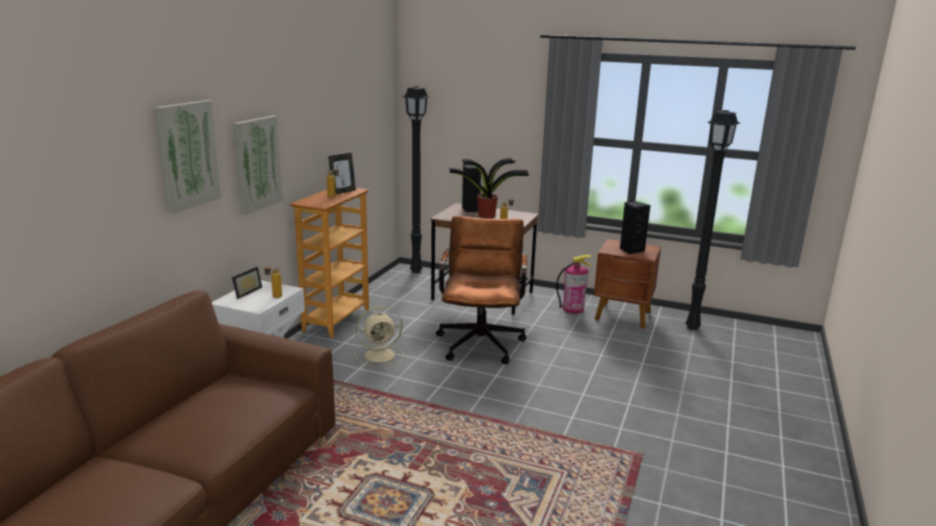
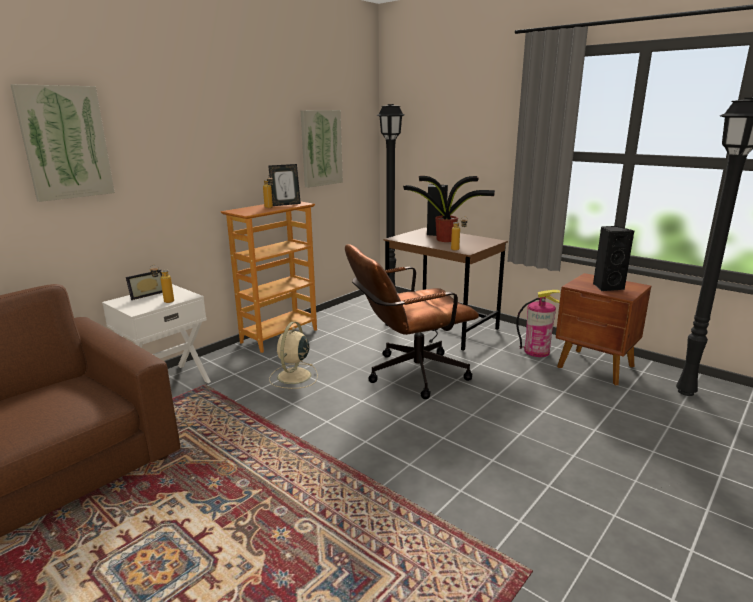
camera: 20 degrees right, 0 degrees up
picture [233,116,283,215] -> picture moved to [301,110,343,188]
beige fan [354,306,404,366] -> beige fan turned 105 degrees clockwise [269,322,318,389]
brown office chair [436,216,527,364] -> brown office chair turned 135 degrees counterclockwise [345,244,479,399]

